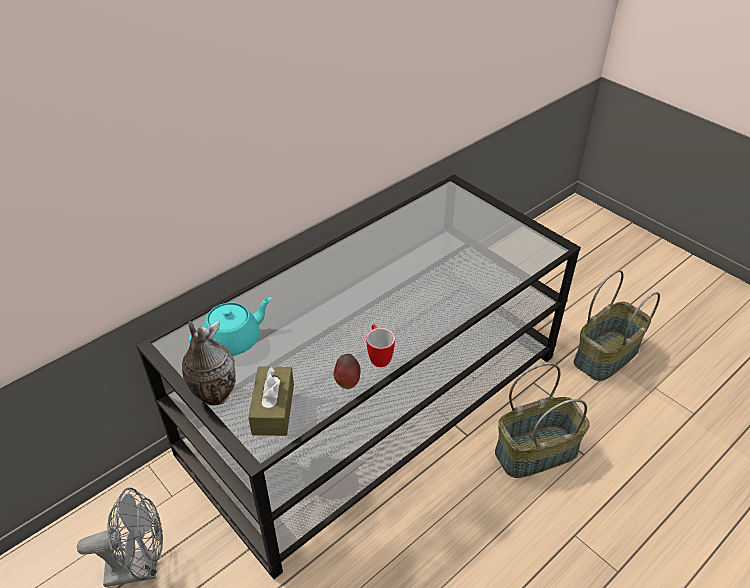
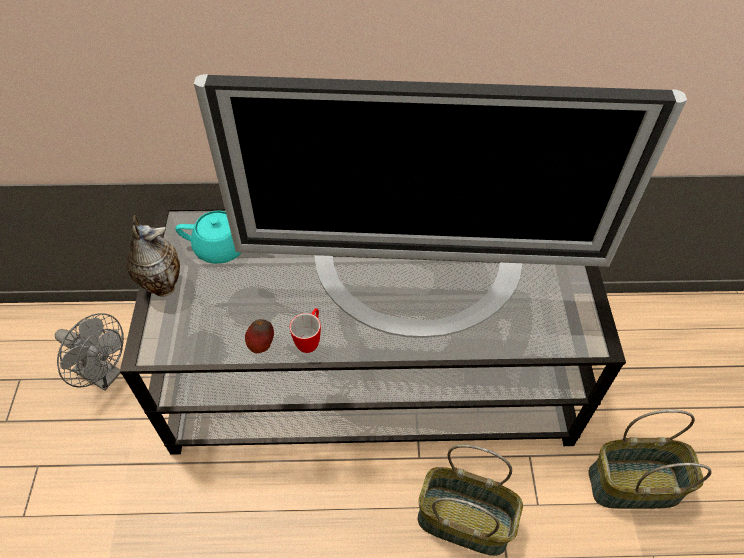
camera: 40 degrees right, 10 degrees up
brown tissue box [248,365,294,436] -> none
none -> television [194,74,687,338]

